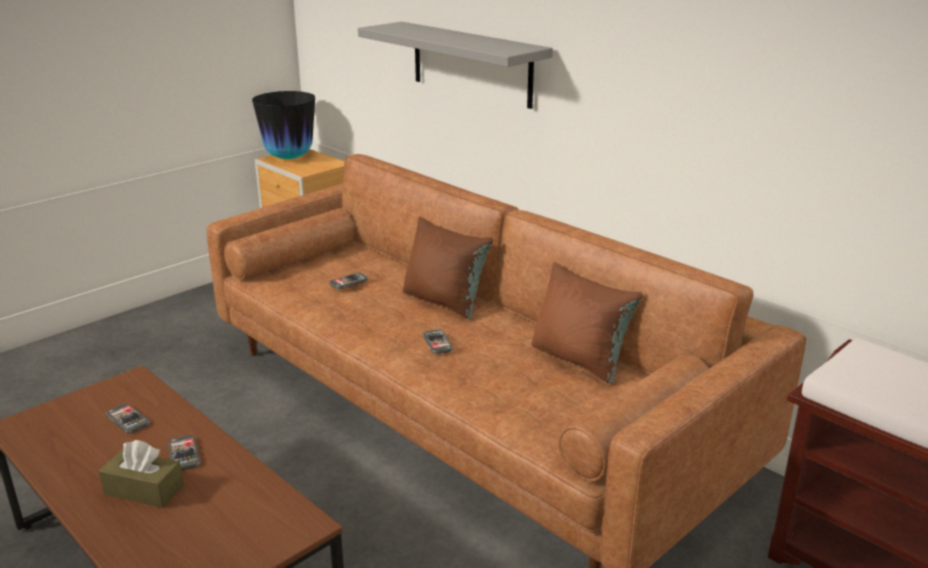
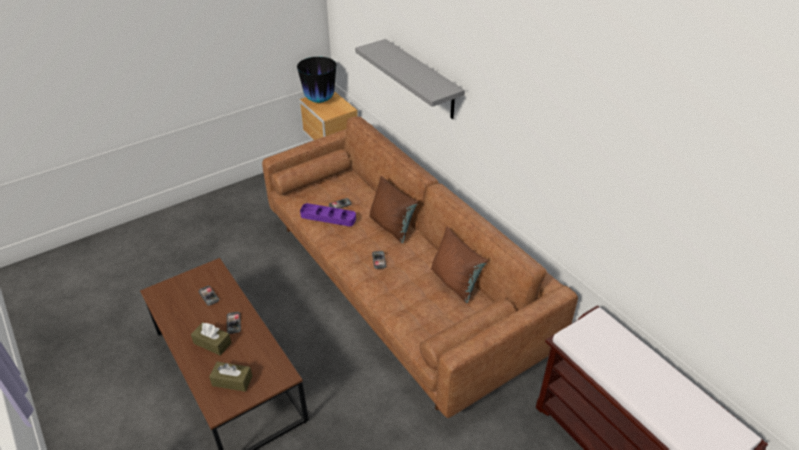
camera: 10 degrees right, 15 degrees up
none -> brown tissue box [209,362,252,392]
none -> purple tray [300,203,356,226]

